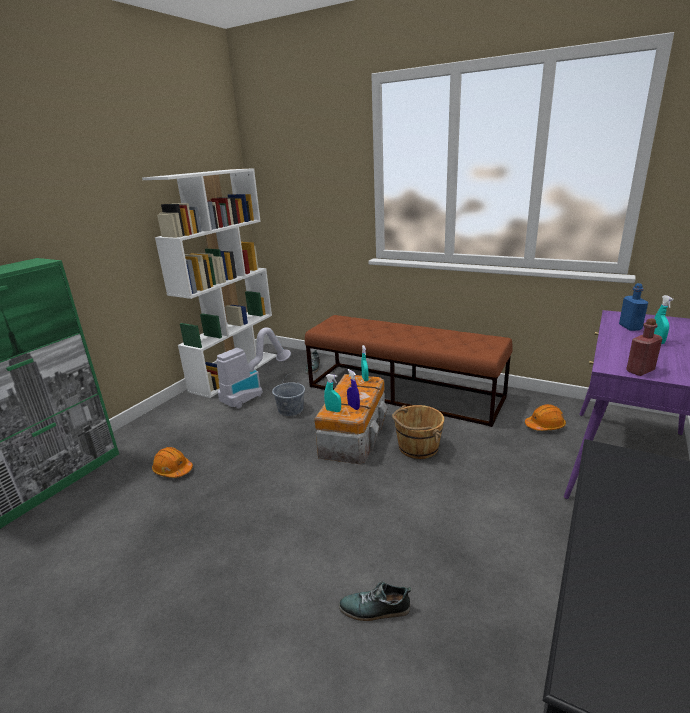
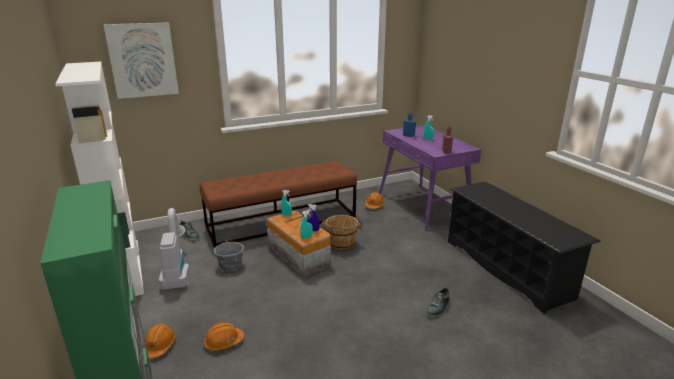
camera: 55 degrees left, 0 degrees up
none -> picture [103,23,179,99]
none -> orange hard hat [145,323,176,358]

